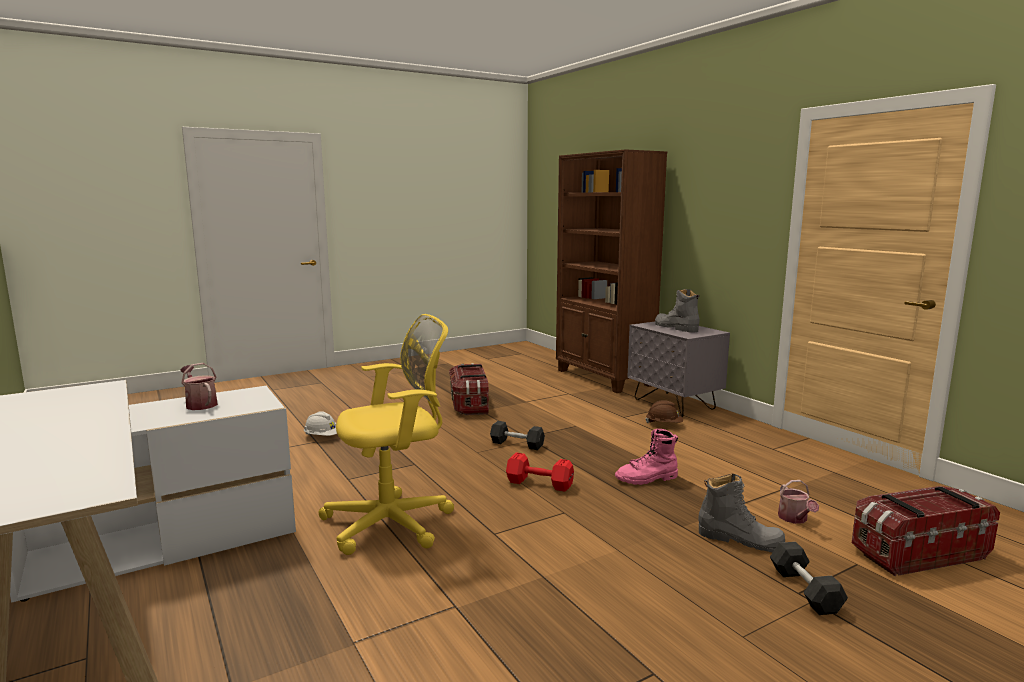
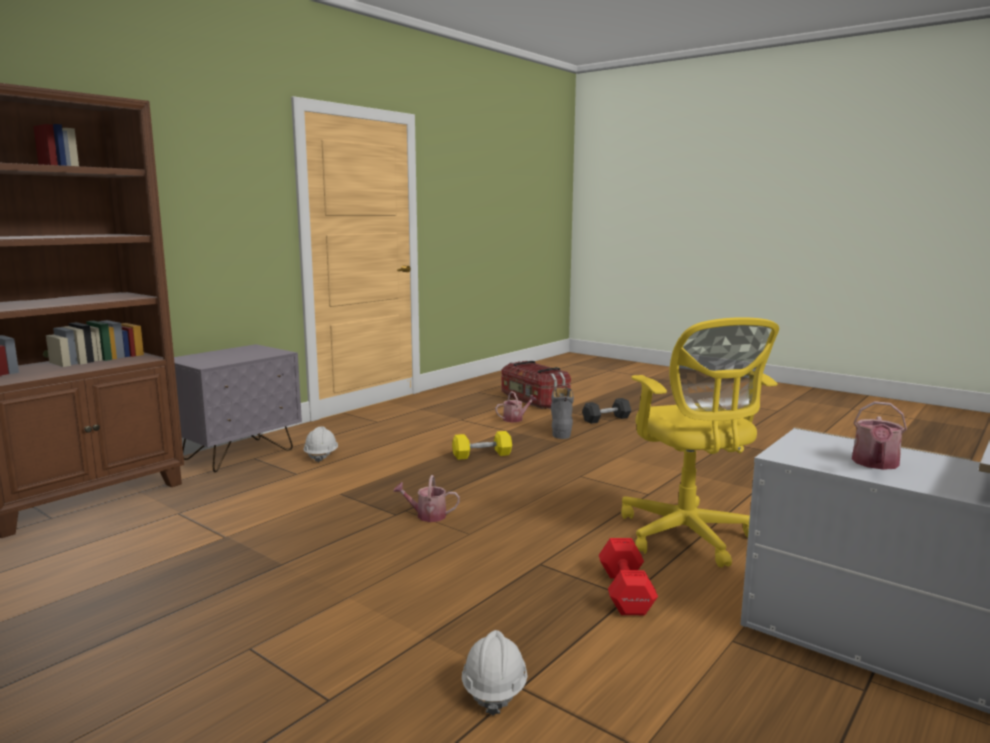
camera: 110 degrees left, 0 degrees up
yellow office chair [319,314,454,555] -> yellow office chair turned 150 degrees counterclockwise [621,317,779,568]
storage box [449,363,489,415] -> none
grey dumbbell [490,421,545,450] -> watering can [393,475,460,522]
red dumbbell [506,453,574,492] -> red dumbbell moved to [599,538,658,615]
pink boot [615,429,678,485] -> yellow dumbbell [452,431,512,460]
brown hard hat [646,400,683,423] -> white hard hat [303,427,338,463]
grey boot [655,289,700,332] -> none

